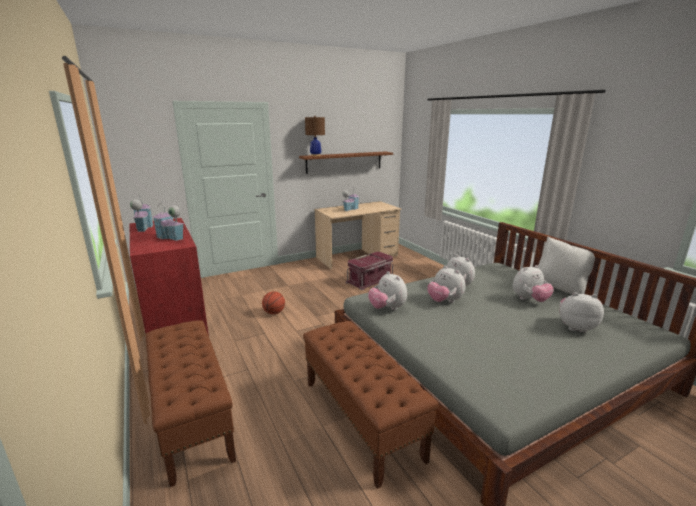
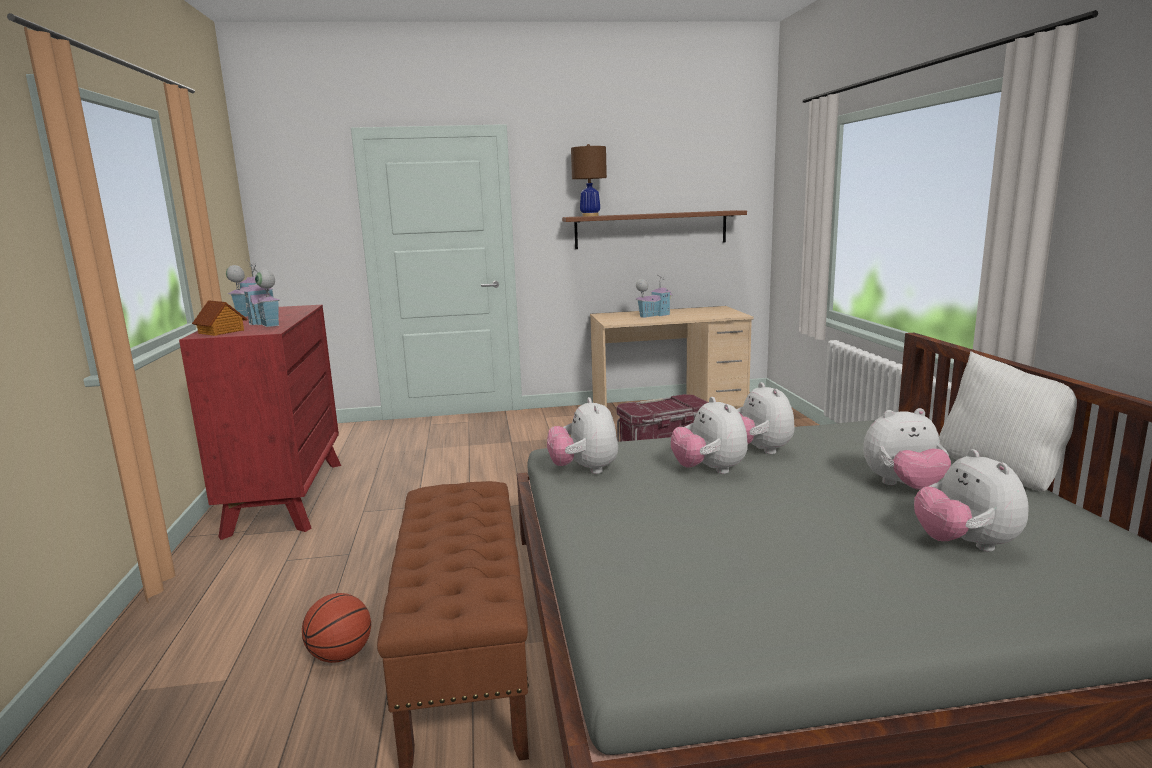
camera: 20 degrees right, 5 degrees down
brown bench [146,320,236,487] -> none
basketball [262,291,285,314] -> basketball moved to [302,593,371,663]
plush toy [559,293,604,332] -> plush toy turned 135 degrees counterclockwise [914,449,1029,552]
none -> toy house [192,300,247,336]

